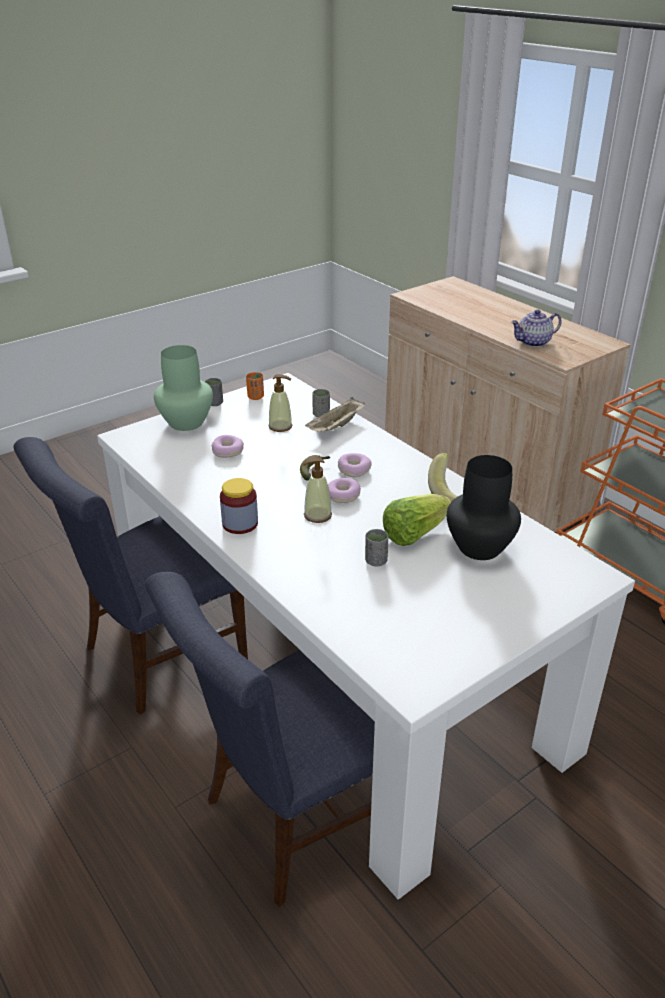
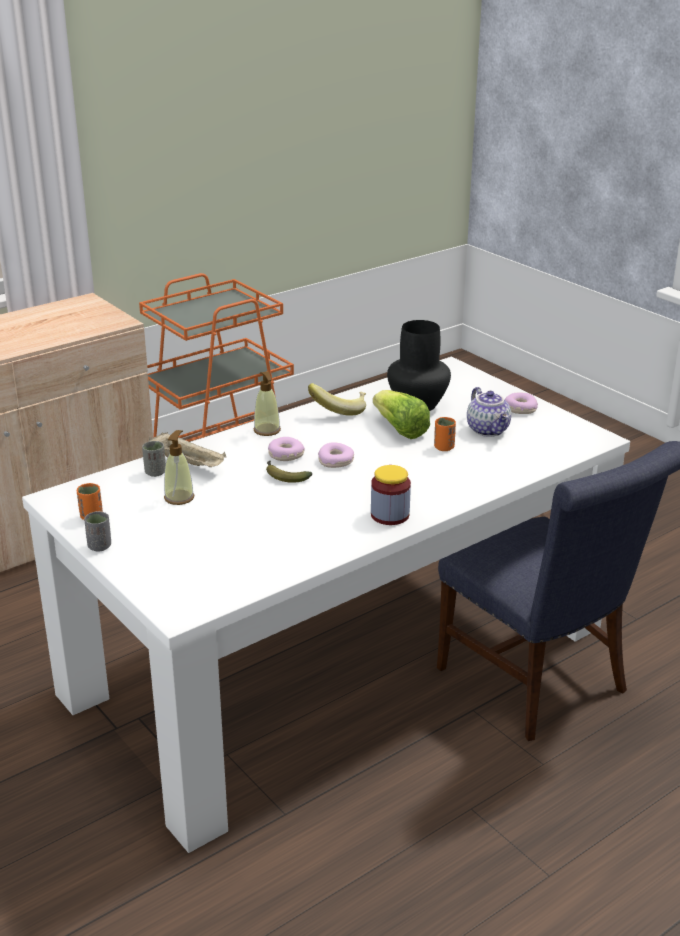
camera: 90 degrees left, 5 degrees down
blue chair [13,437,248,715] -> none
green vase [154,345,213,431] -> none
donut [211,435,244,458] -> donut moved to [505,393,538,414]
soap dispenser [302,457,332,523] -> soap dispenser moved to [253,371,281,436]
grey cup [365,529,388,567] -> orange cup [434,417,456,451]
teapot [511,310,562,347] -> teapot moved to [467,387,511,437]

